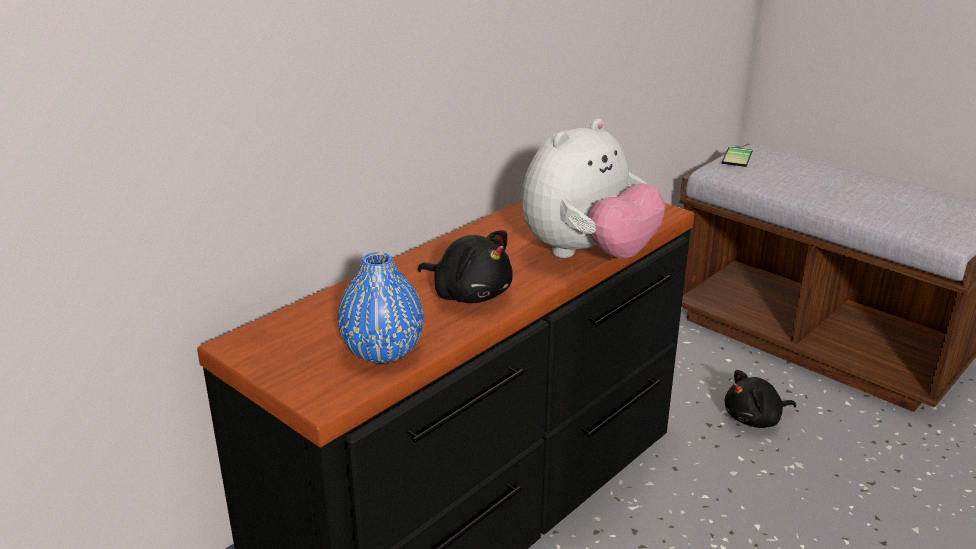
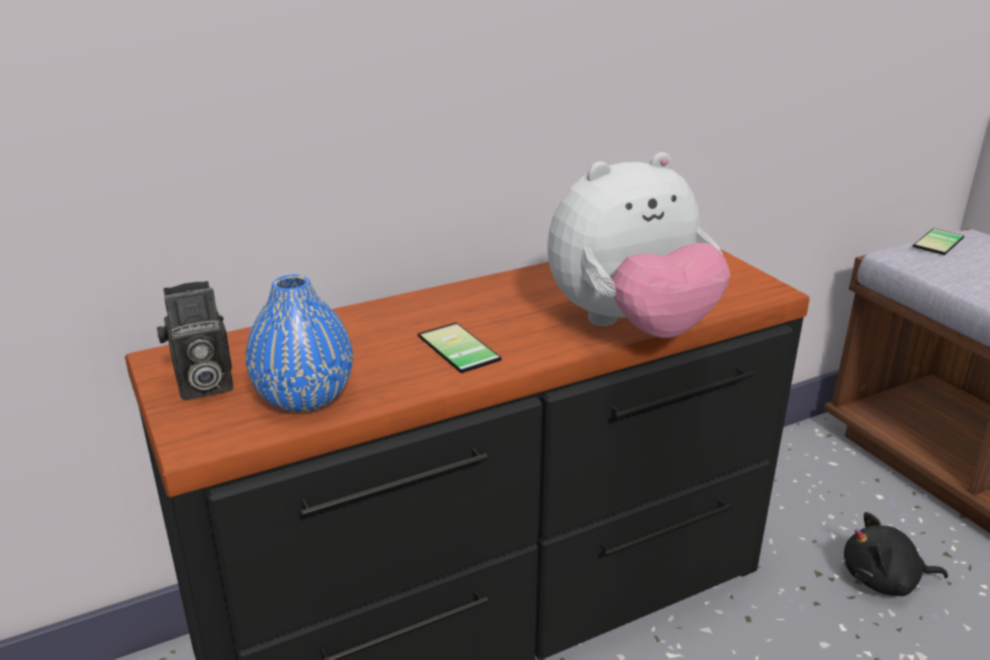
camera: 20 degrees right, 0 degrees up
black plush toy [418,230,513,303] -> phone [418,322,502,373]
none -> camera [157,281,233,400]

